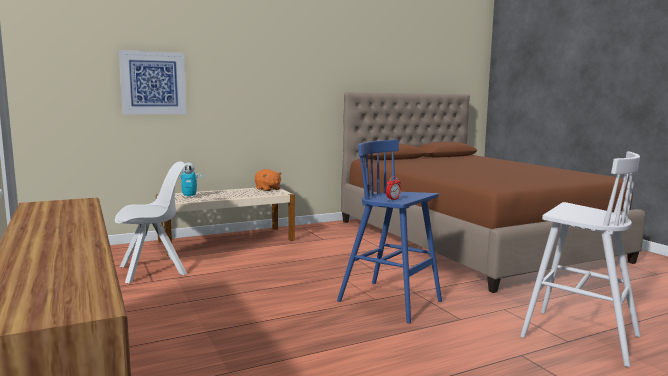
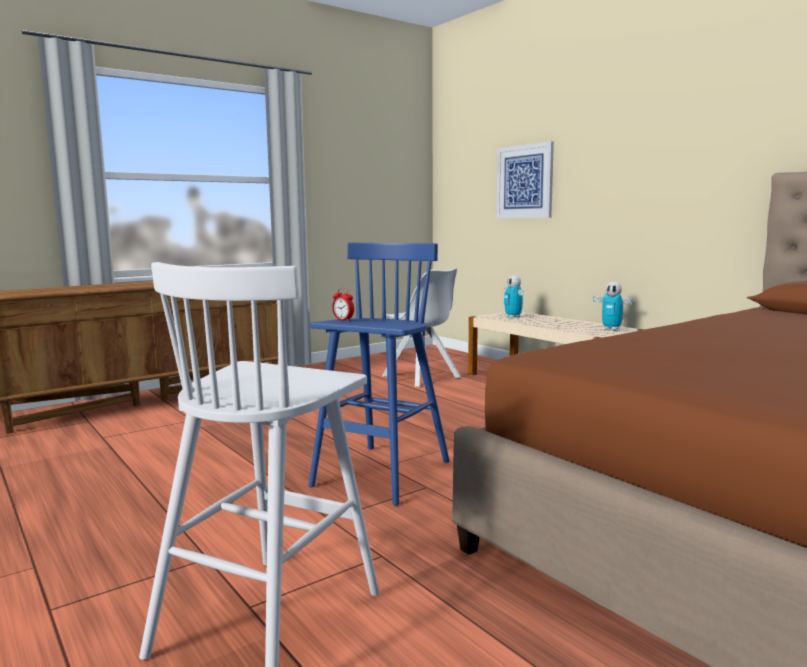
camera: 80 degrees right, 0 degrees up
orange plush toy [255,169,282,191] -> toy robot [593,282,634,330]

